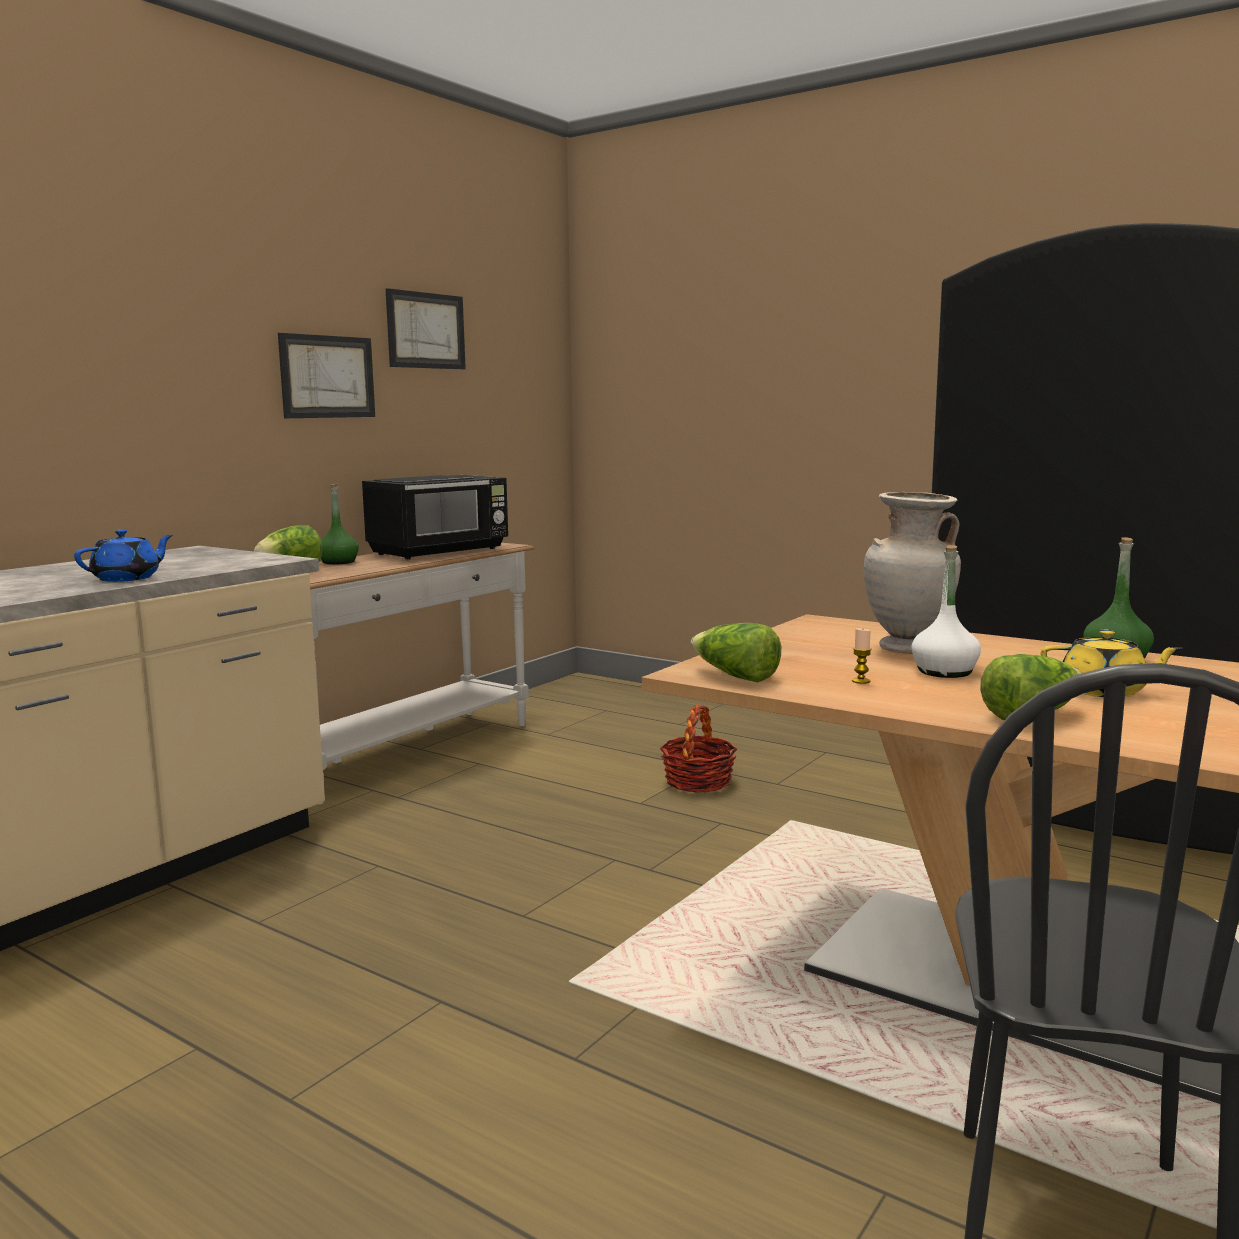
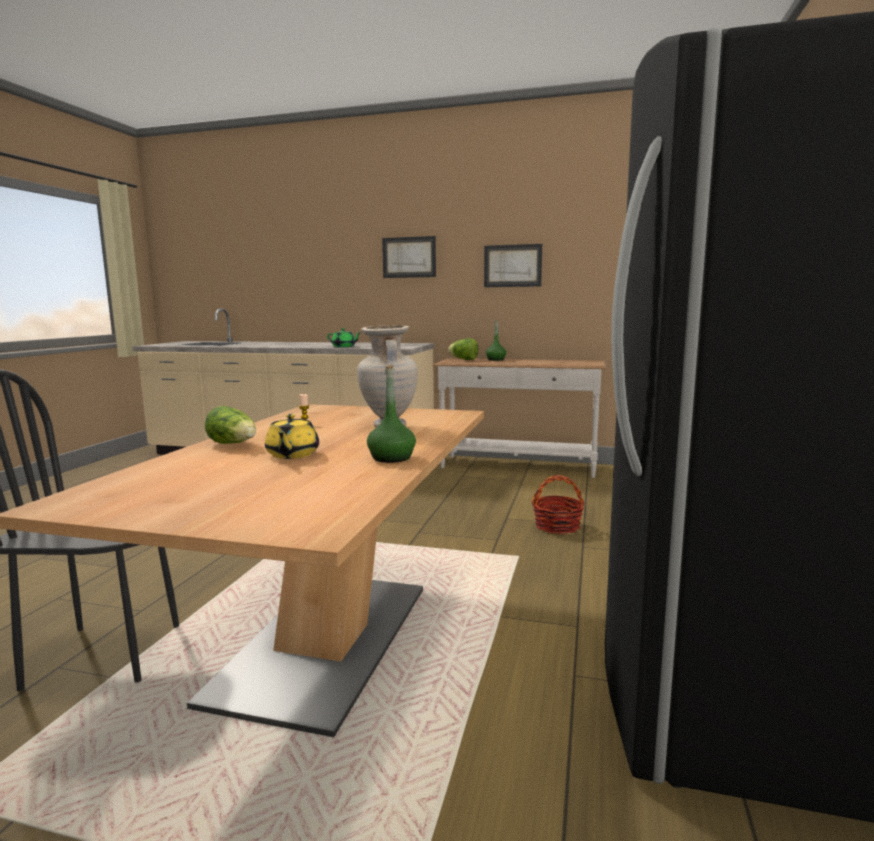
camera: 70 degrees right, 0 degrees up
blue teapot [74,530,173,582] -> green teapot [327,328,362,347]
black microwave [362,475,508,560] -> none
picture [386,288,466,369] -> picture moved to [382,236,436,278]
lettuce [691,623,781,682] -> none
white bottle [911,545,981,678] -> none

